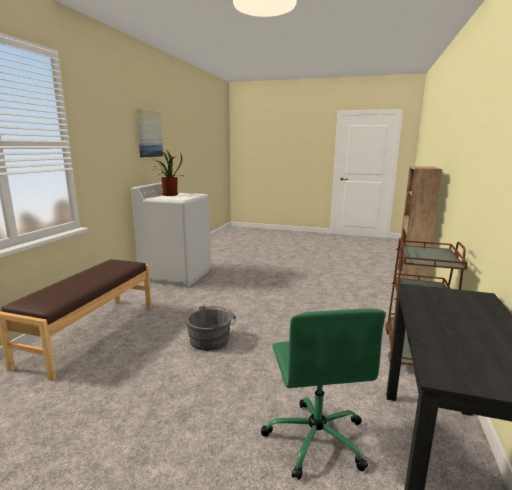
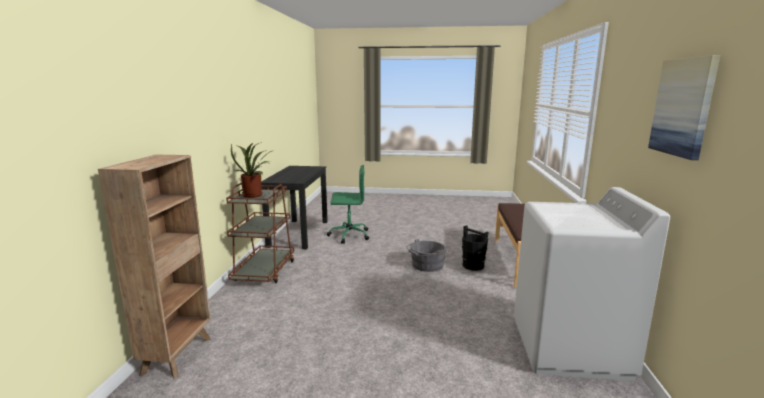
camera: 170 degrees right, 0 degrees up
potted plant [153,150,183,196] -> potted plant moved to [231,142,274,198]
green office chair [261,308,386,480] -> green office chair turned 105 degrees clockwise [327,165,369,244]
none -> black bucket [462,225,488,271]

